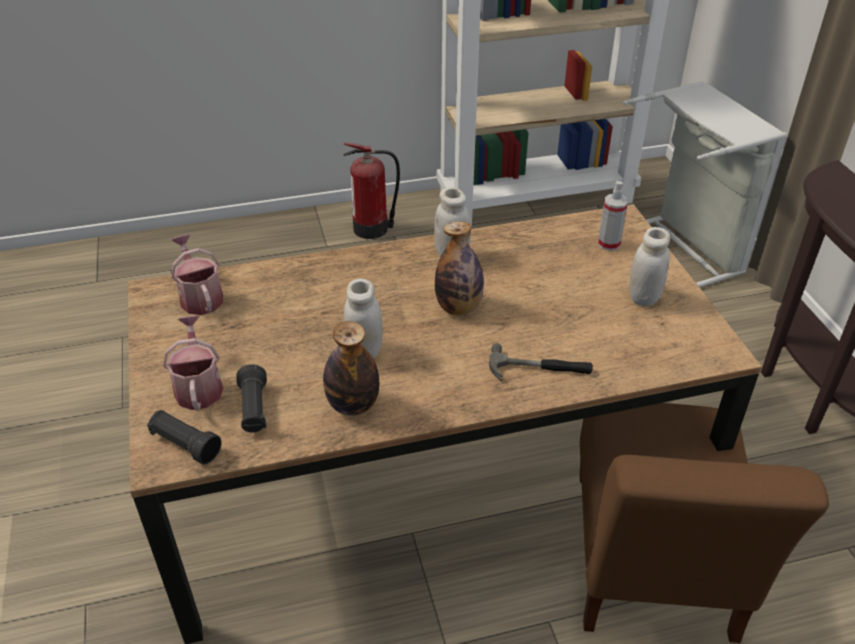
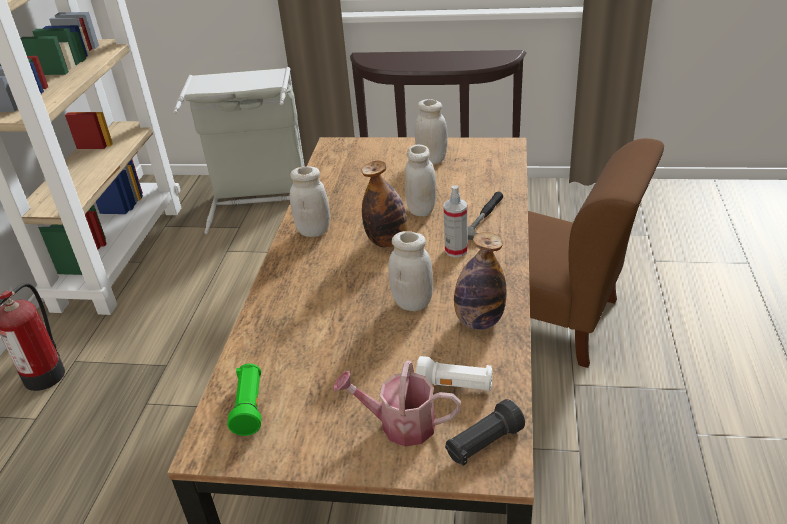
camera: 65 degrees left, 5 degrees down
watering can [171,235,223,315] -> green flashlight [227,363,261,436]
black flashlight [236,364,267,432] -> white flashlight [416,356,493,391]
spray bottle [598,181,628,251] -> spray bottle moved to [444,185,468,257]
none -> white jar [405,145,436,216]

